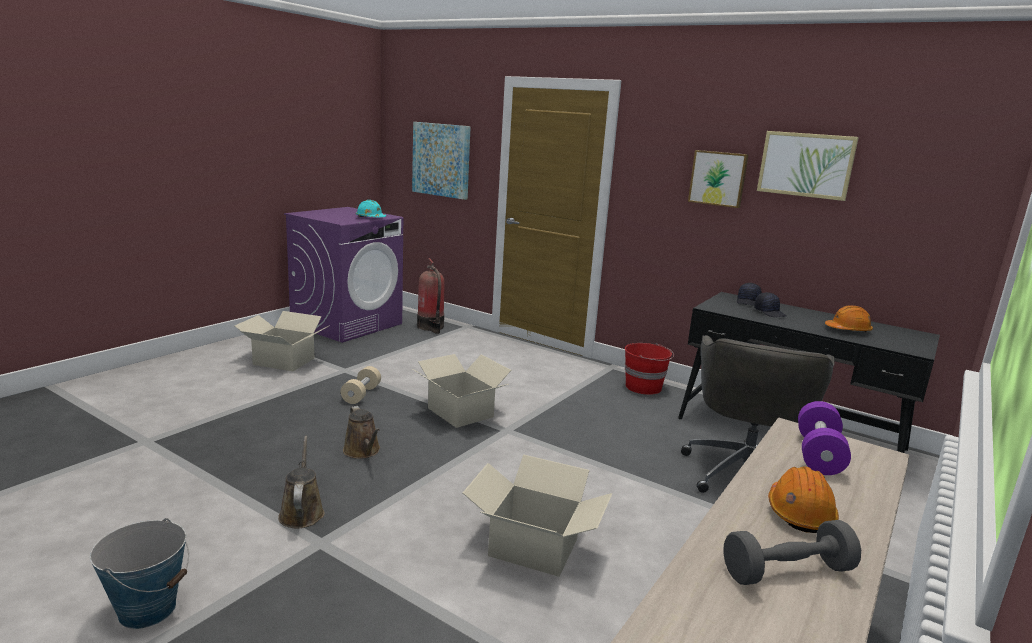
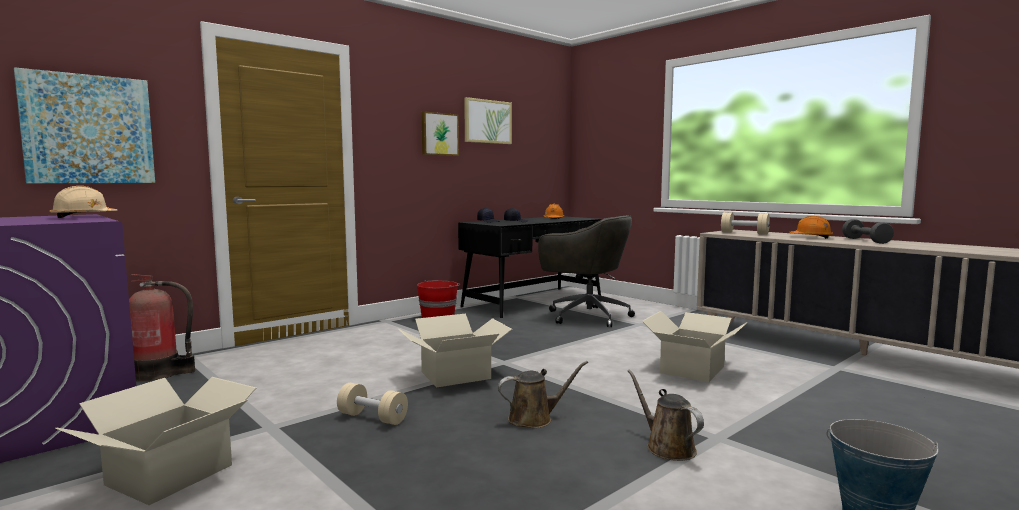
camera: 75 degrees left, 10 degrees down
brown watering can [278,436,325,528] -> brown watering can turned 60 degrees clockwise [628,370,704,461]
turquoise hard hat [356,200,386,217] -> beige hard hat [49,186,118,218]
purple dumbbell [798,401,851,475] -> beige dumbbell [721,212,770,234]

